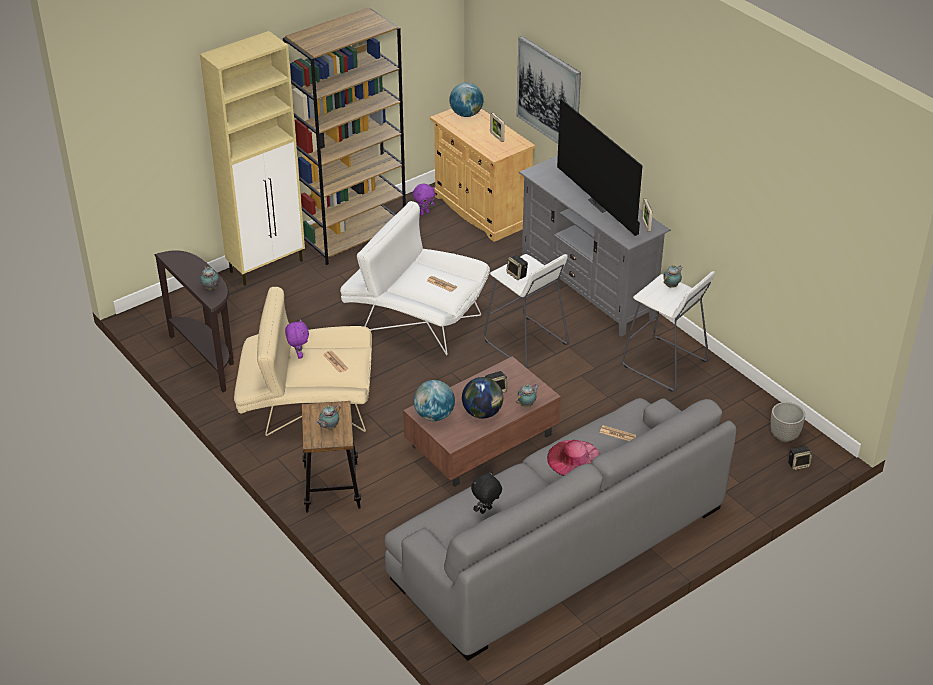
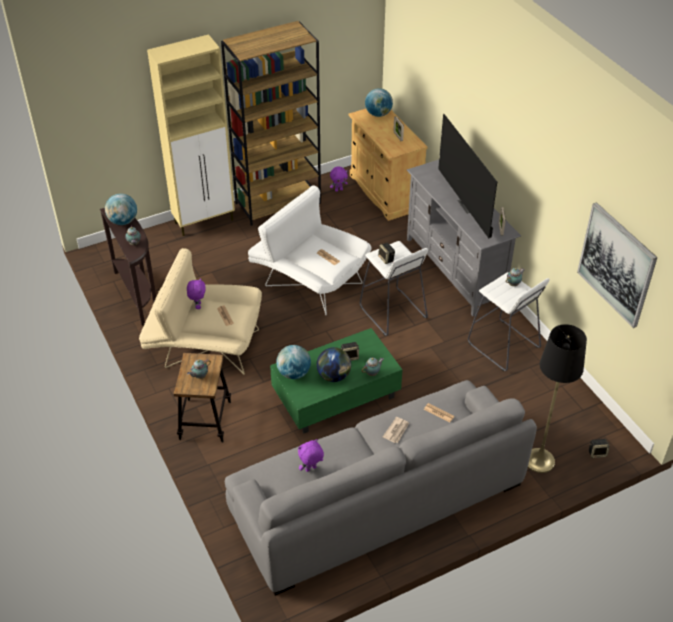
camera: 10 degrees right, 5 degrees up
brown coffee table [403,356,561,487] -> green coffee table [270,328,403,433]
black plush toy [471,471,502,514] -> purple plush toy [298,439,324,472]
picture [516,36,581,144] -> picture moved to [577,202,658,328]
pink hat [547,440,600,476] -> newspaper [383,417,409,443]
planter [770,402,805,442] -> none
none -> globe [105,193,137,225]
none -> black floor lamp [528,324,587,473]

